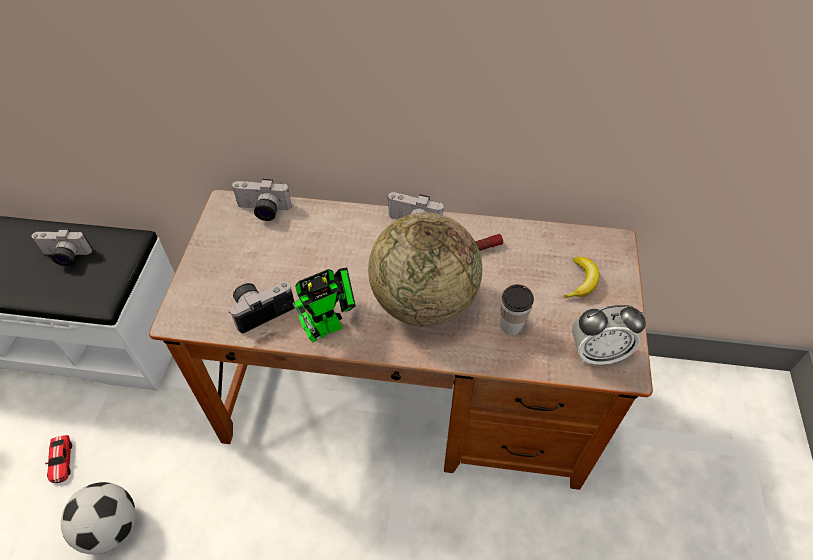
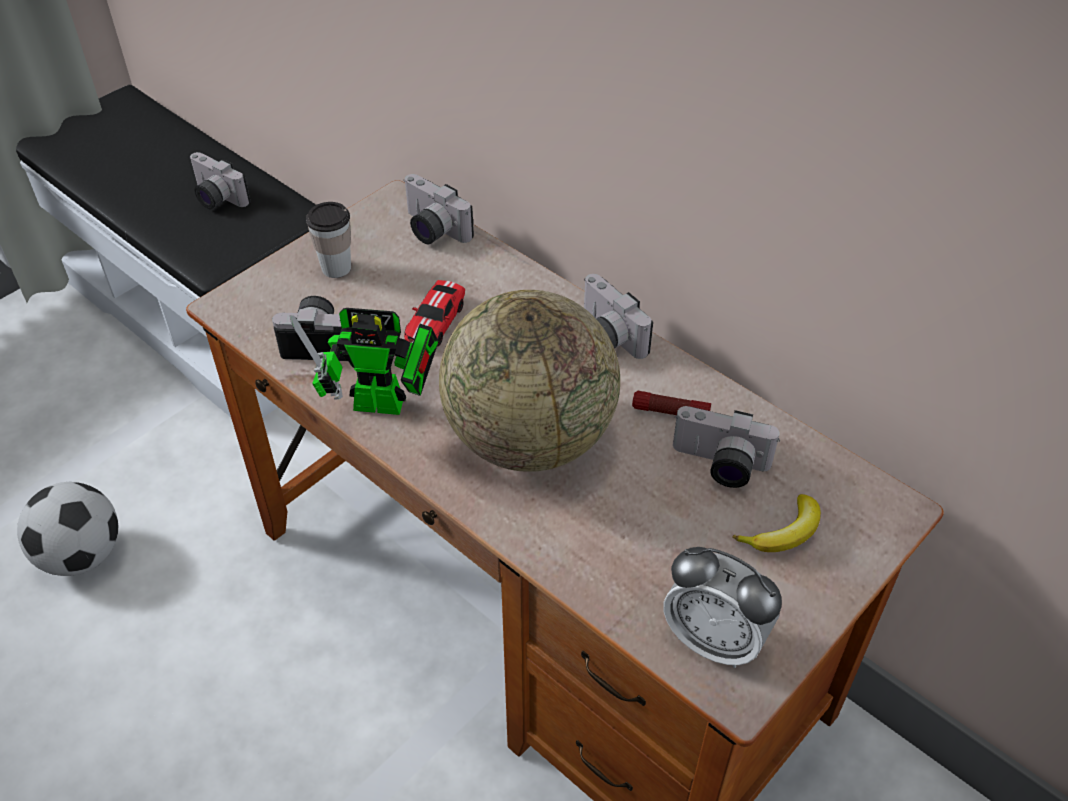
camera: 35 degrees right, 5 degrees down
toy car [45,435,72,483] -> toy car moved to [404,280,465,346]
cup [501,284,534,335] -> cup moved to [306,202,351,278]
none -> camera [673,406,780,488]

